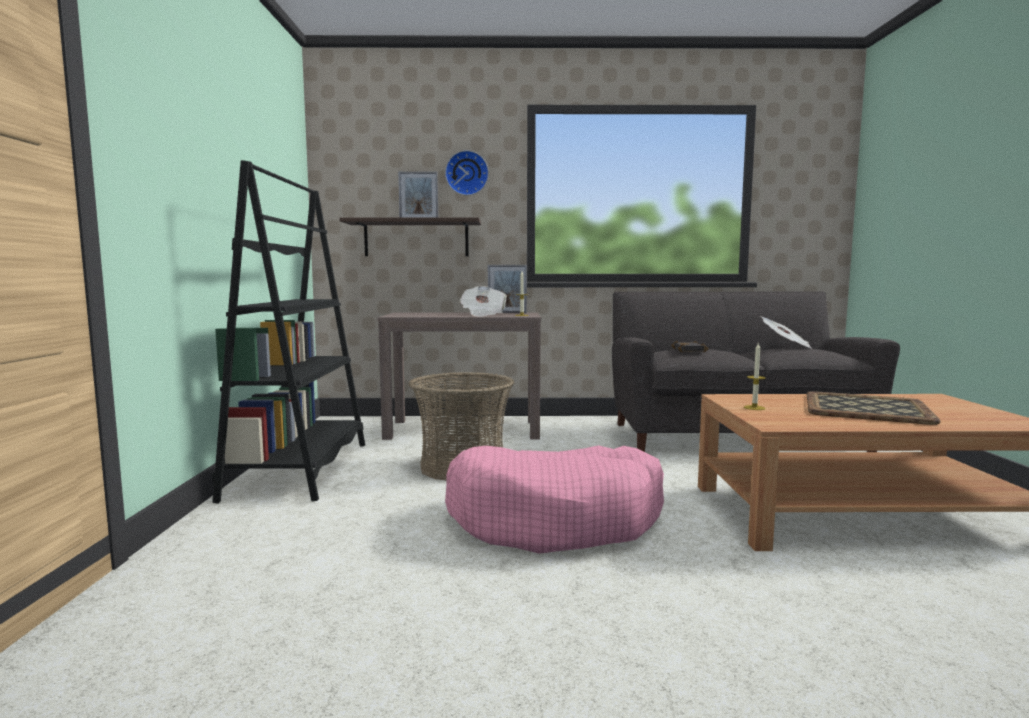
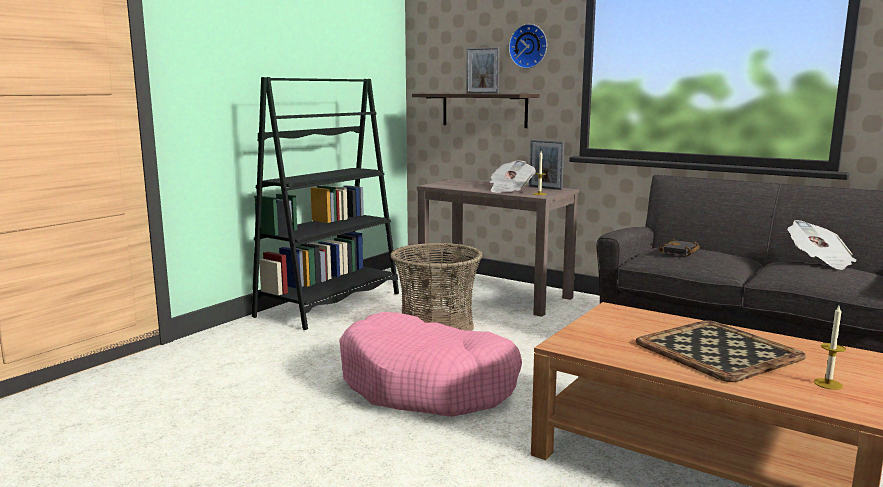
camera: 35 degrees right, 5 degrees up
candle [744,343,766,410] -> candle moved to [814,306,846,390]

